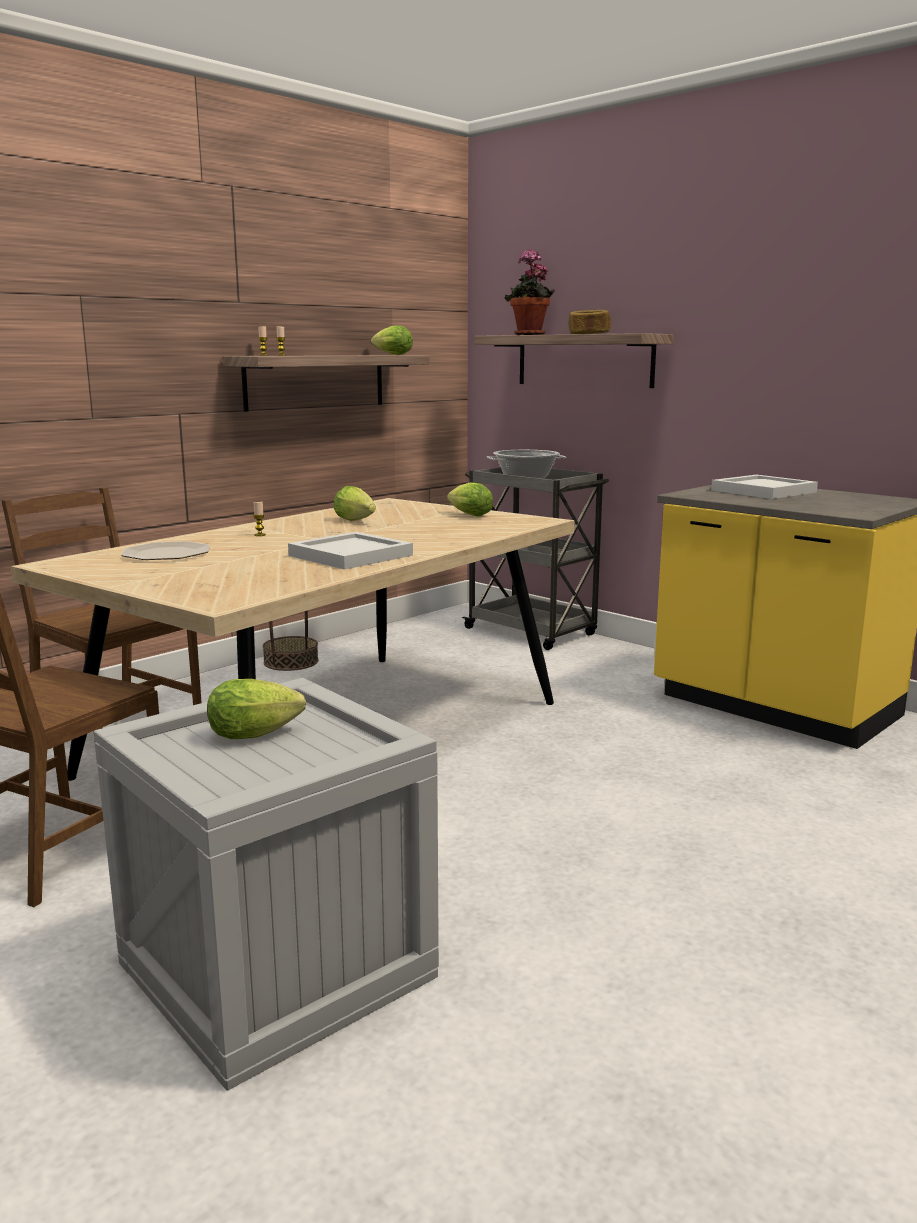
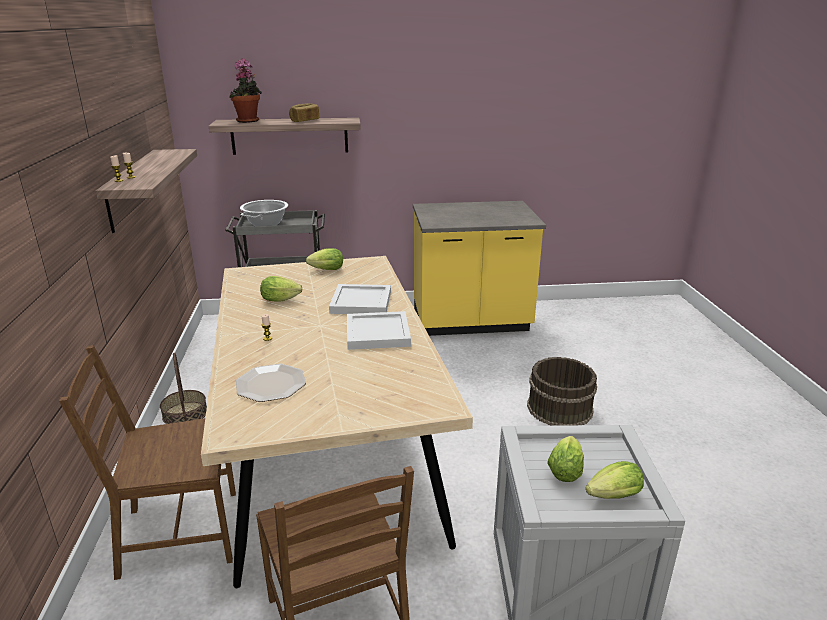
camera: 50 degrees left, 10 degrees up
lettuce [371,325,413,355] -> lettuce moved to [586,461,644,499]
white tray [711,475,818,499] -> white tray moved to [329,284,391,314]
none -> brown bucket [527,357,597,426]

